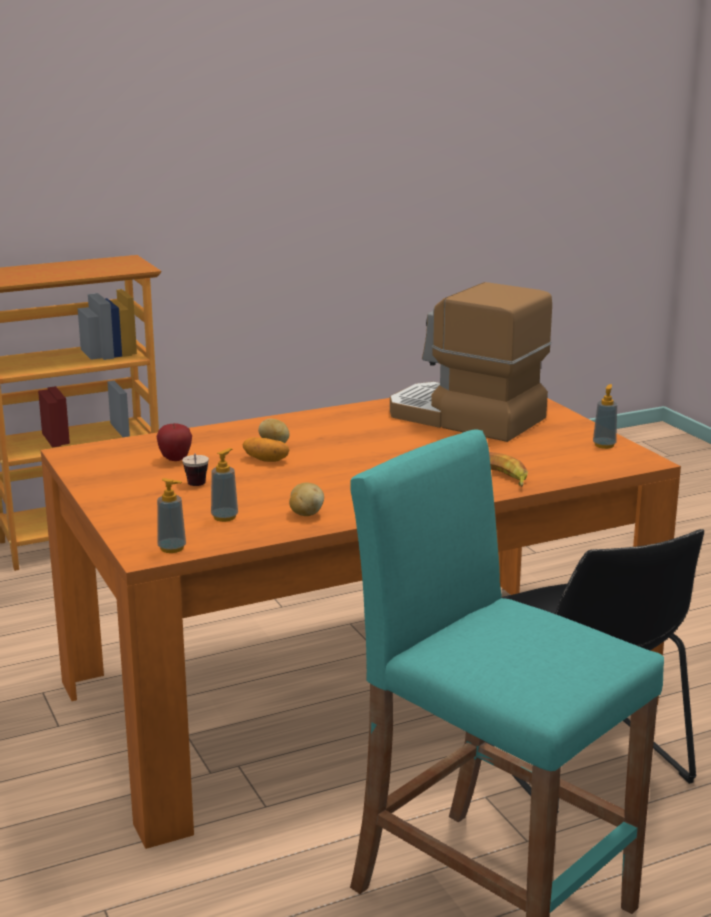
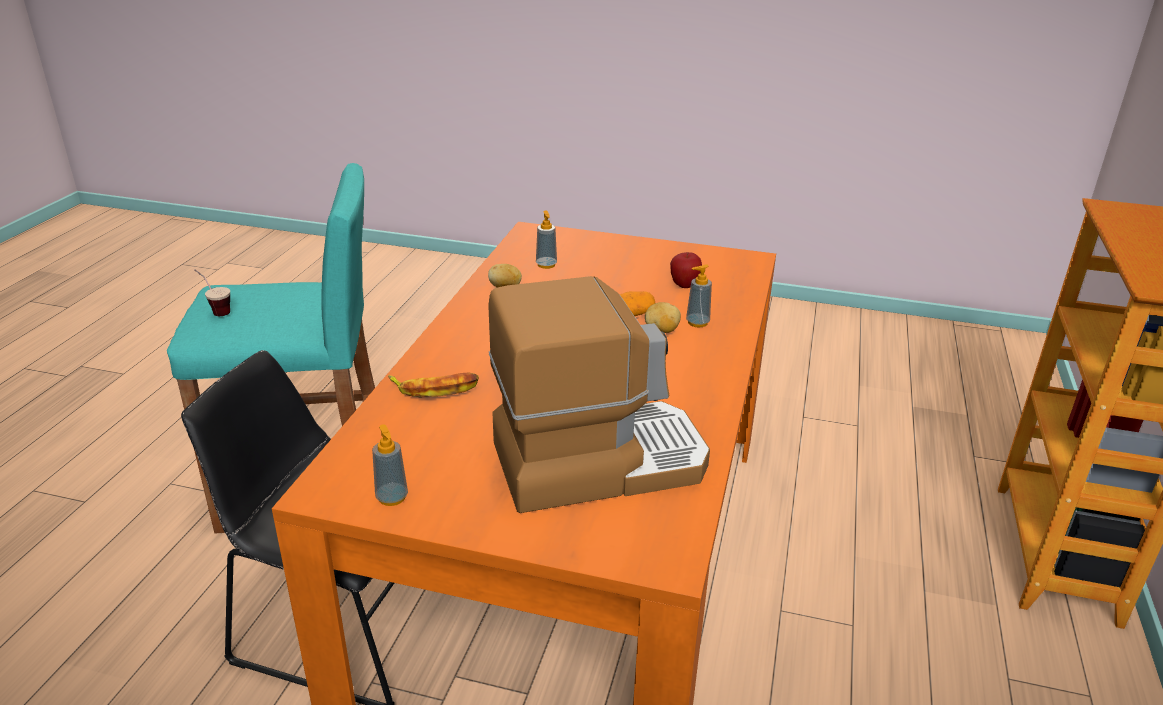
camera: 130 degrees right, 10 degrees up
soap dispenser [157,478,186,553] -> soap dispenser moved to [686,264,712,328]
cup [182,453,209,486] -> cup moved to [194,269,230,316]

